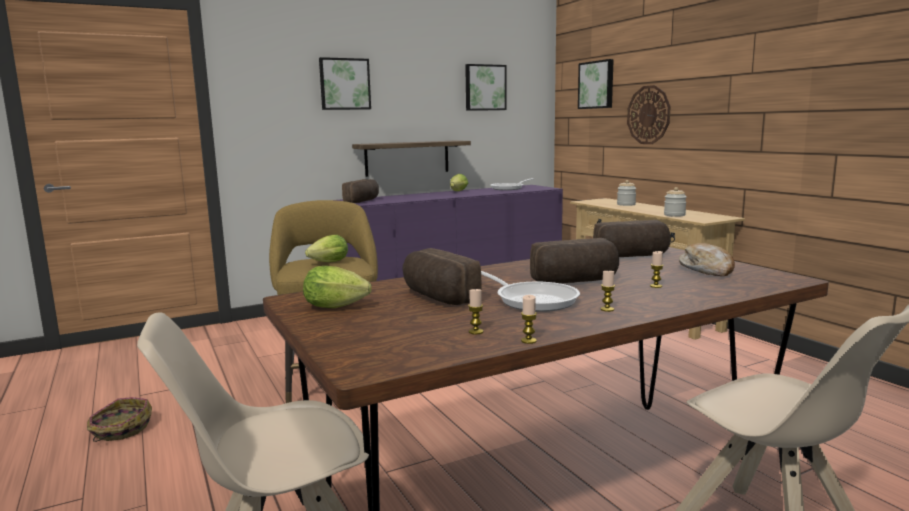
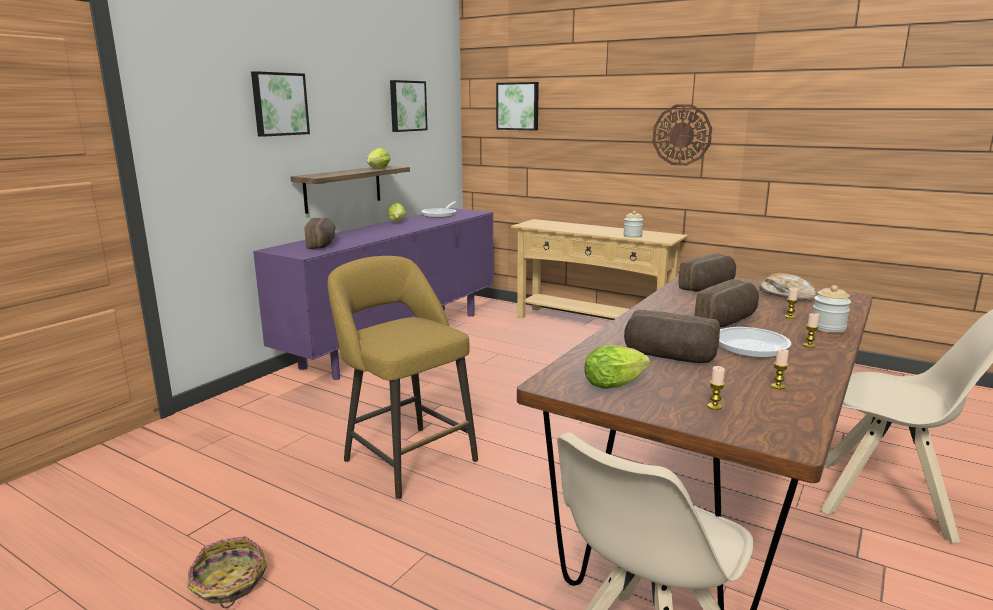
camera: 30 degrees left, 5 degrees up
lettuce [305,235,348,262] -> lettuce moved to [367,148,391,169]
candle [521,295,537,344] -> candle moved to [707,366,725,410]
jar [617,180,636,206] -> jar moved to [813,285,851,333]
wall clock [627,85,671,144] -> wall clock moved to [652,104,712,166]

